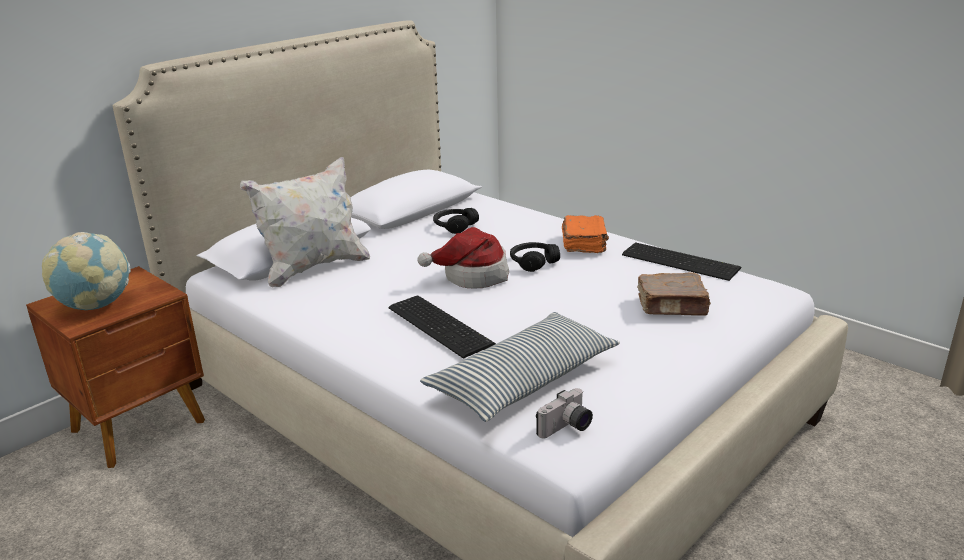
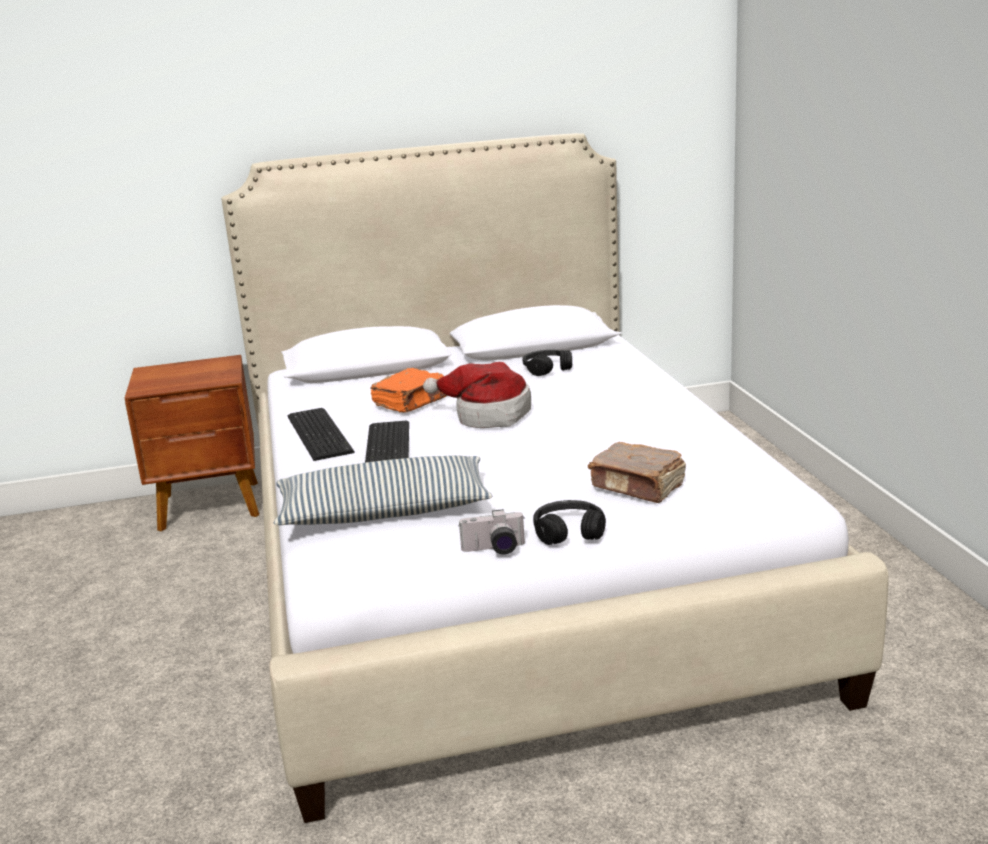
camera: 35 degrees right, 5 degrees down
globe [42,232,131,310] -> none
white pillow [240,157,370,287] -> none
black headphones [510,242,560,272] -> black headphones moved to [533,500,606,545]
camera [536,388,593,438] -> camera moved to [459,509,525,555]
orange book [562,215,609,253] -> orange book moved to [371,368,447,413]
keyboard [622,242,741,281] -> keyboard moved to [287,408,355,461]

